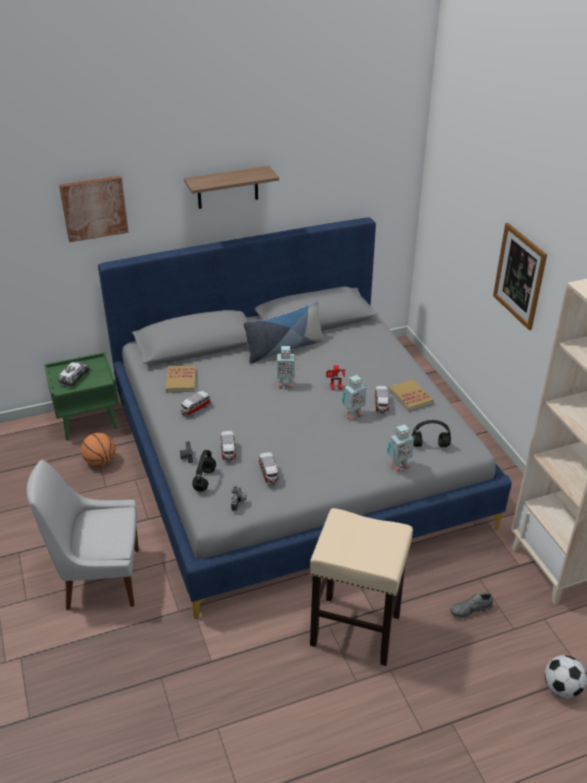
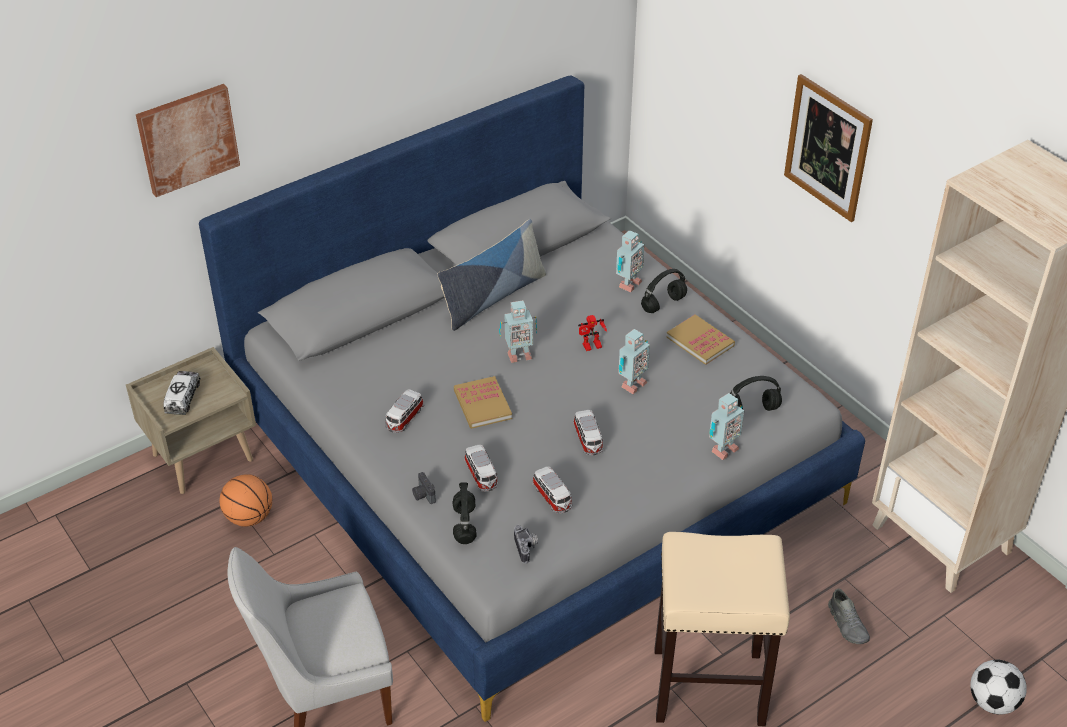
camera: 15 degrees left, 5 degrees up
green nightstand [44,352,119,441] -> beige nightstand [126,347,256,494]
book [166,366,196,393] -> book moved to [454,376,512,429]
shelf [184,166,279,209] -> none
toy car [374,386,390,414] -> toy car moved to [573,410,604,455]
grey shoe [450,593,493,618] -> grey shoe turned 75 degrees counterclockwise [828,589,870,644]
none -> toy robot [616,230,644,293]
none -> black headphones [641,269,687,313]

